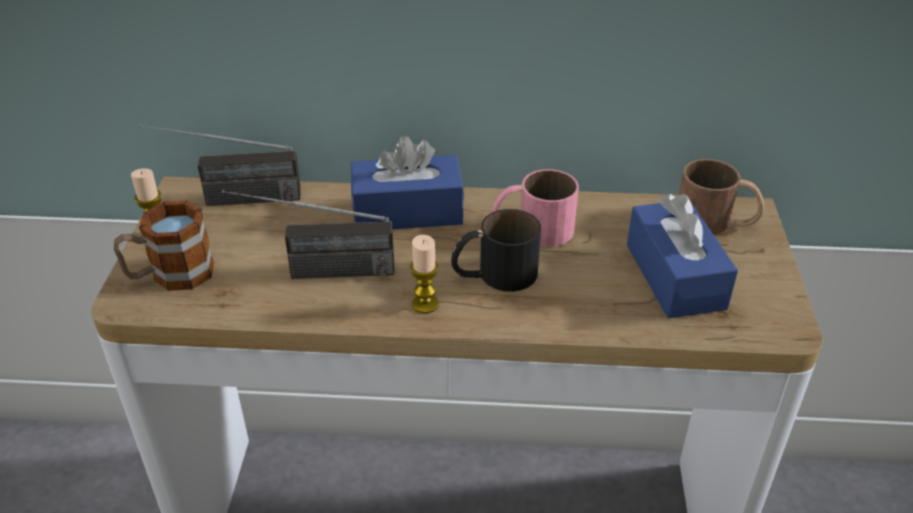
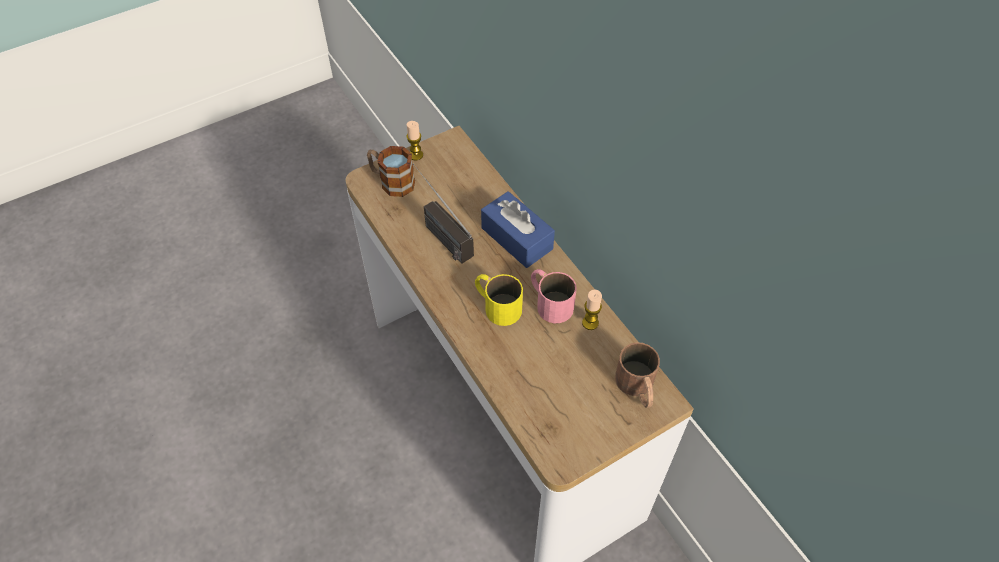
camera: 55 degrees right, 15 degrees up
radio [138,125,301,206] -> none
candle [410,235,439,314] -> candle moved to [582,290,602,330]
black mug [451,209,541,292] -> yellow mug [475,274,523,326]
blue tissue box [627,194,738,318] -> none

